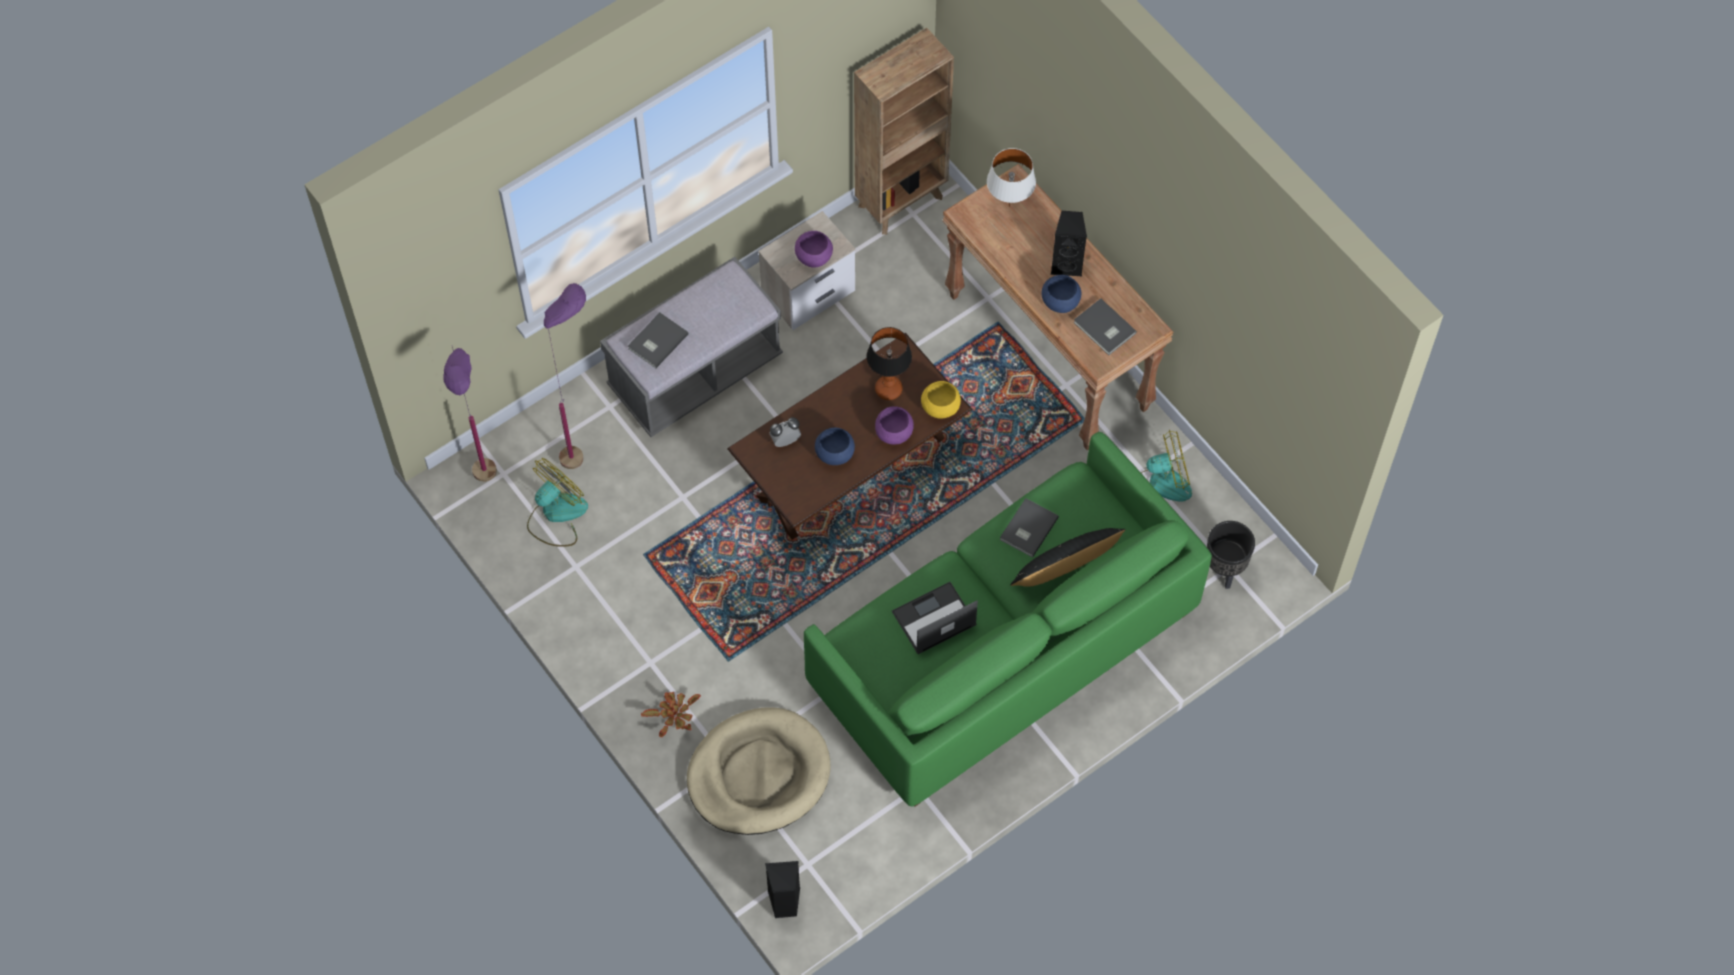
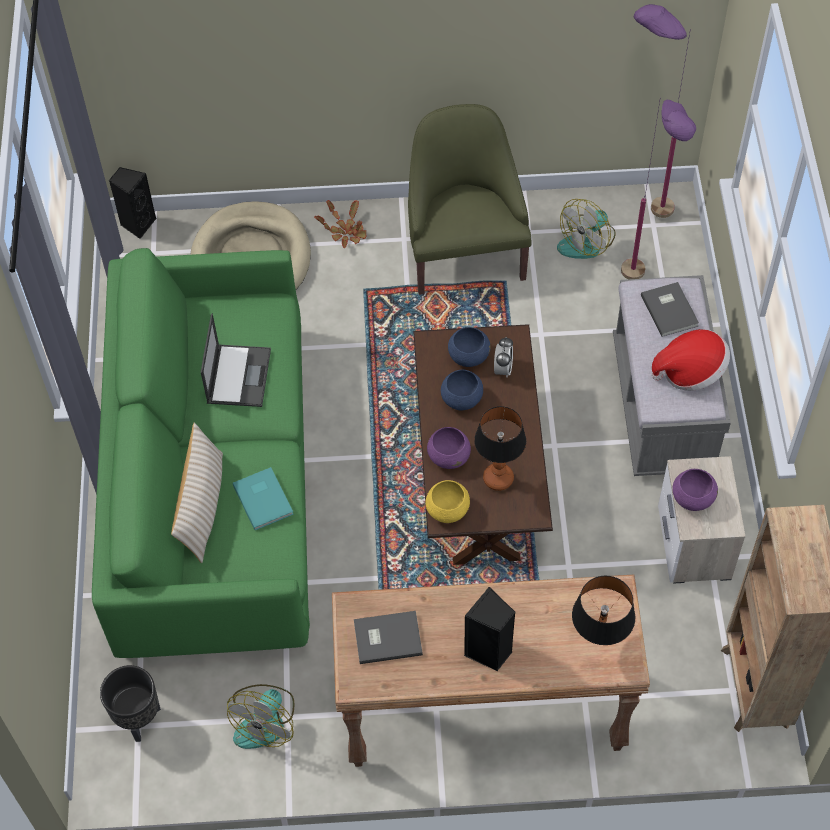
camera: 125 degrees right, 5 degrees down
fan [527,458,588,547] -> fan turned 60 degrees clockwise [557,199,616,259]
white table lamp [987,148,1036,207] -> black table lamp [572,575,635,645]
grey book [1000,498,1059,557] -> turquoise book [233,467,294,530]
black pillow [1010,528,1126,587] -> beige pillow [171,422,223,563]
blue bowl [1042,275,1081,313] -> blue bowl moved to [448,327,491,367]
none -> green armchair [408,104,532,295]
none -> hat [652,329,730,391]

